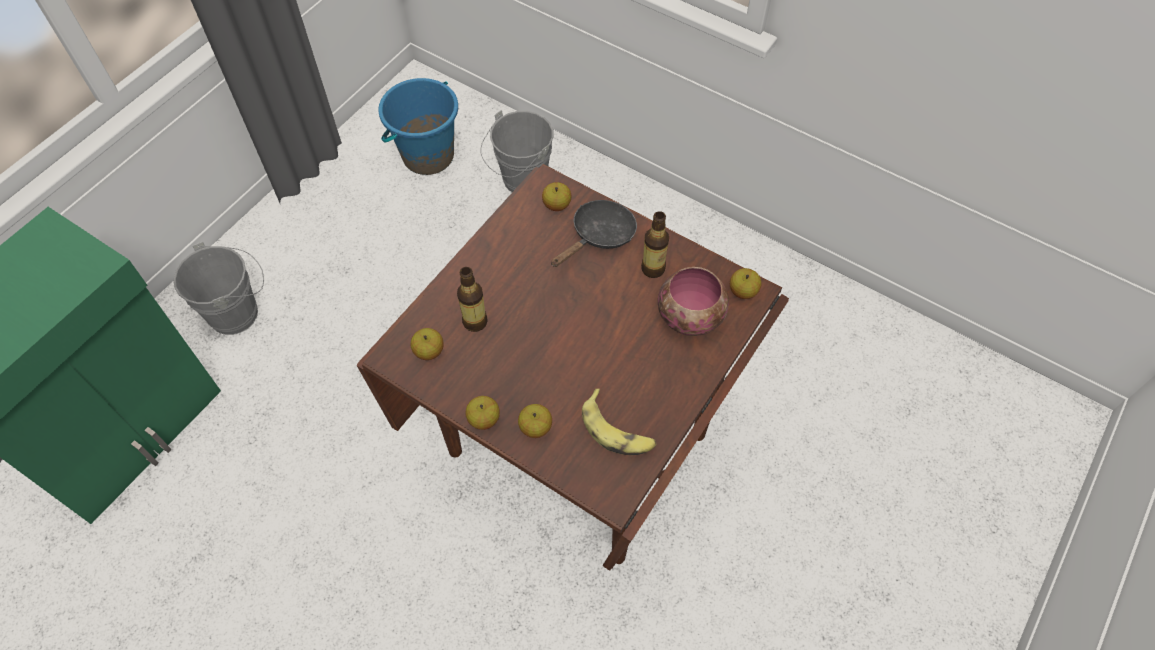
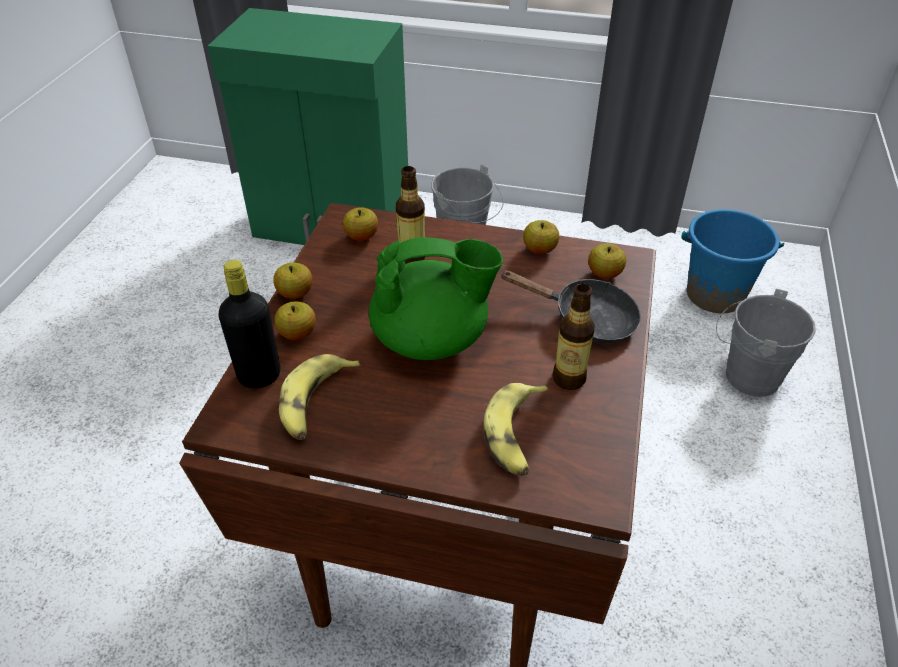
camera: 70 degrees right, 15 degrees down
bowl [658,267,729,336] -> banana [484,383,549,476]
apple [730,268,761,299] -> apple moved to [523,220,559,254]
none -> black bottle [218,260,280,389]
none -> green teapot [369,237,503,360]

